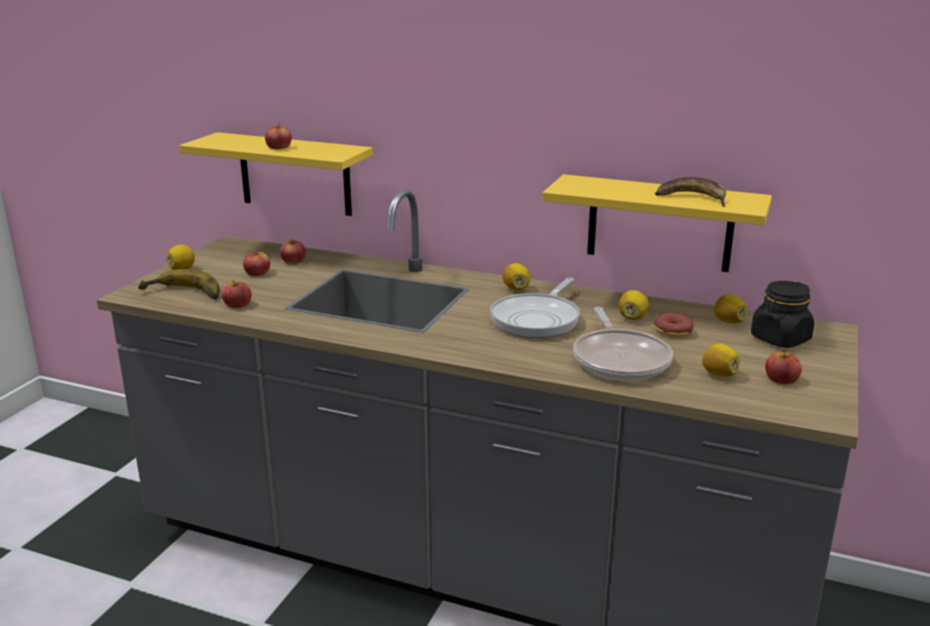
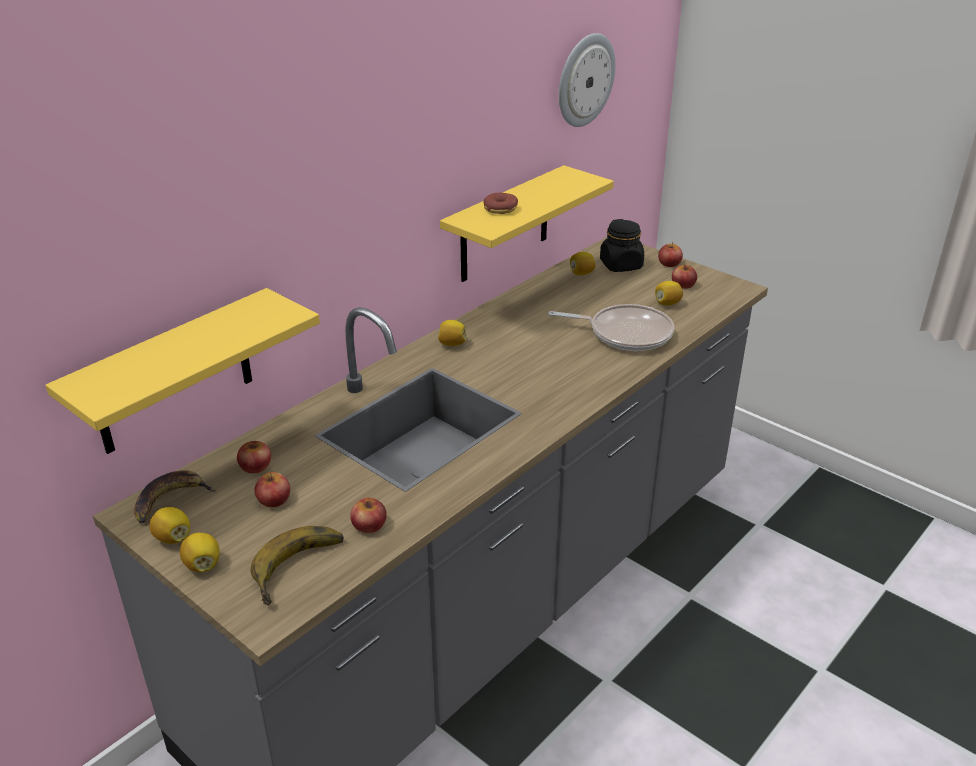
camera: 70 degrees left, 10 degrees up
apple [265,124,292,149] -> apple moved to [658,242,683,267]
frying pan [490,277,580,338] -> none
lemon [618,290,649,320] -> lemon moved to [149,507,190,544]
donut [654,313,693,337] -> donut moved to [484,193,518,214]
banana [655,177,726,207] -> banana moved to [134,470,217,523]
none -> wall clock [559,33,616,127]

